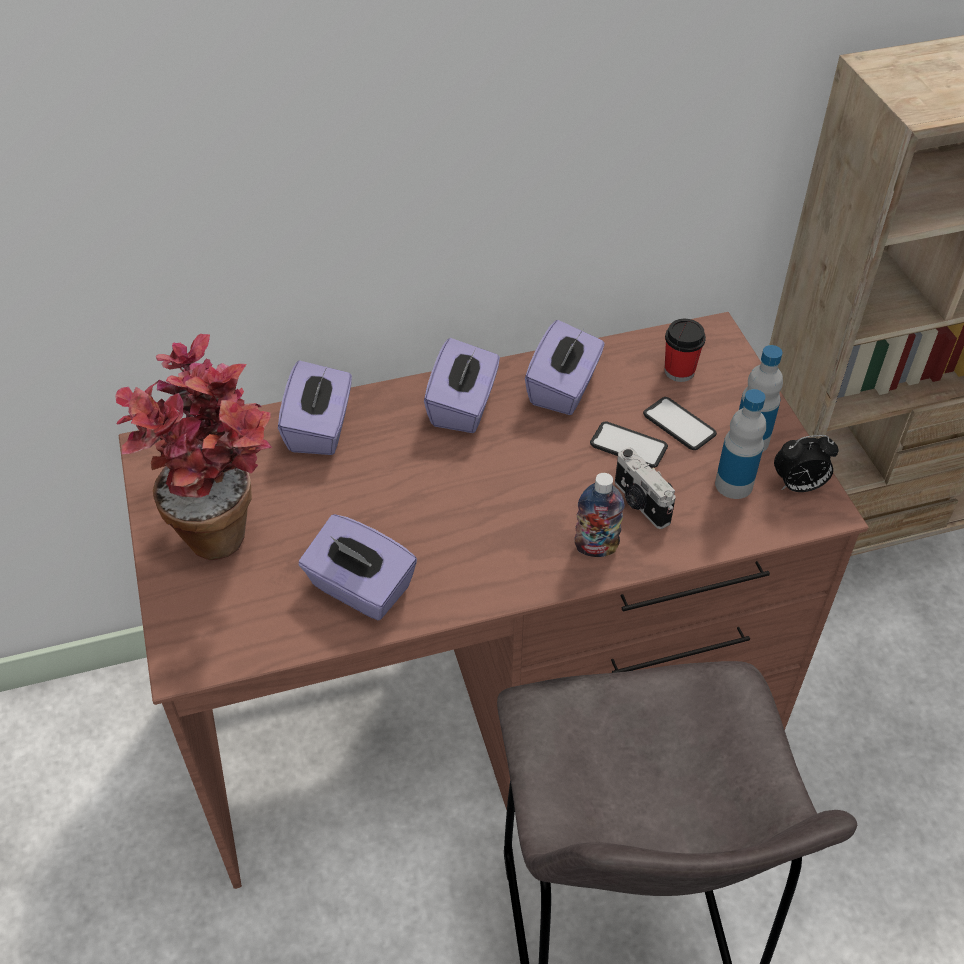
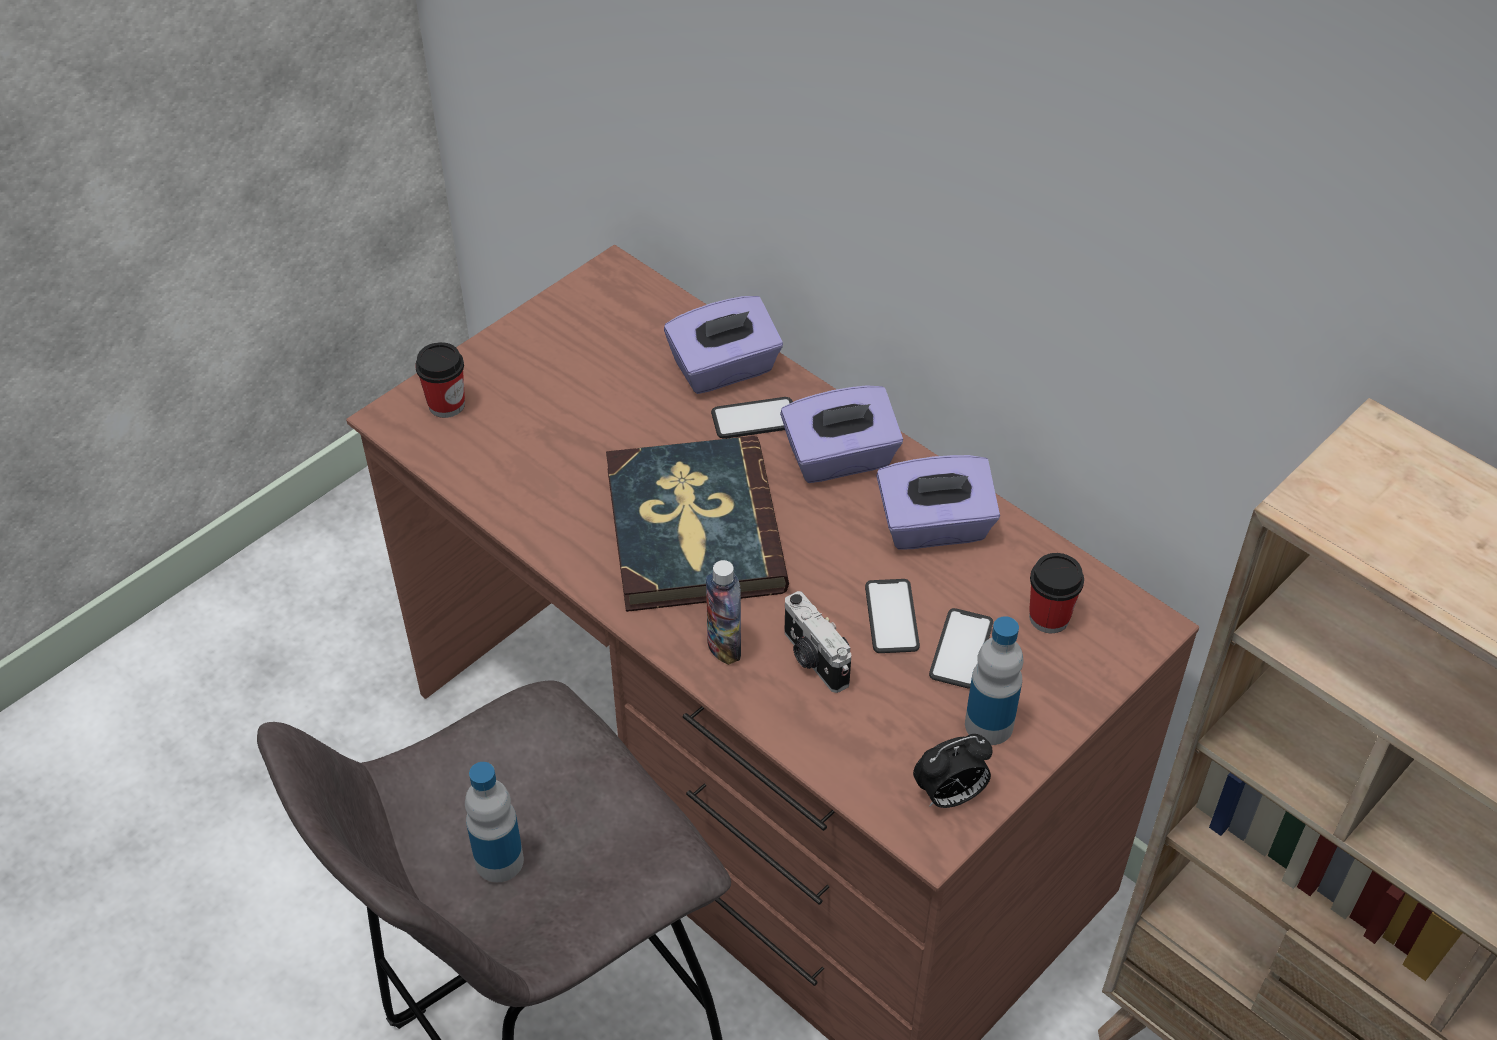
camera: 60 degrees right, 0 degrees up
potted plant [115,334,273,561] -> none
purple tissue box [299,514,417,620] -> none
camera [615,447,676,529] -> camera turned 60 degrees counterclockwise [784,591,851,693]
bottle [715,389,766,499] -> bottle moved to [465,762,524,882]
alarm clock [774,435,838,492] -> alarm clock turned 75 degrees counterclockwise [913,734,993,808]
none -> cup [415,342,465,418]
none -> book [606,436,789,612]
none -> phone [711,397,793,439]

